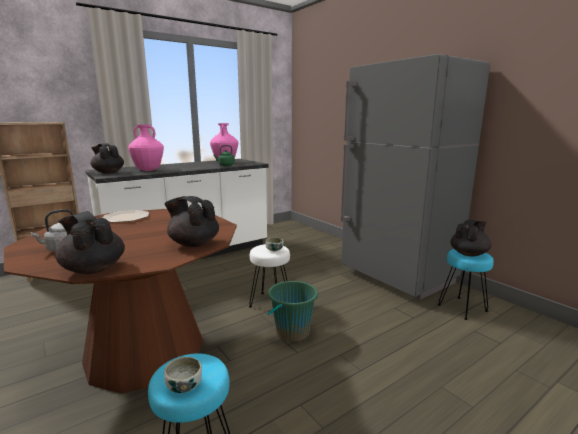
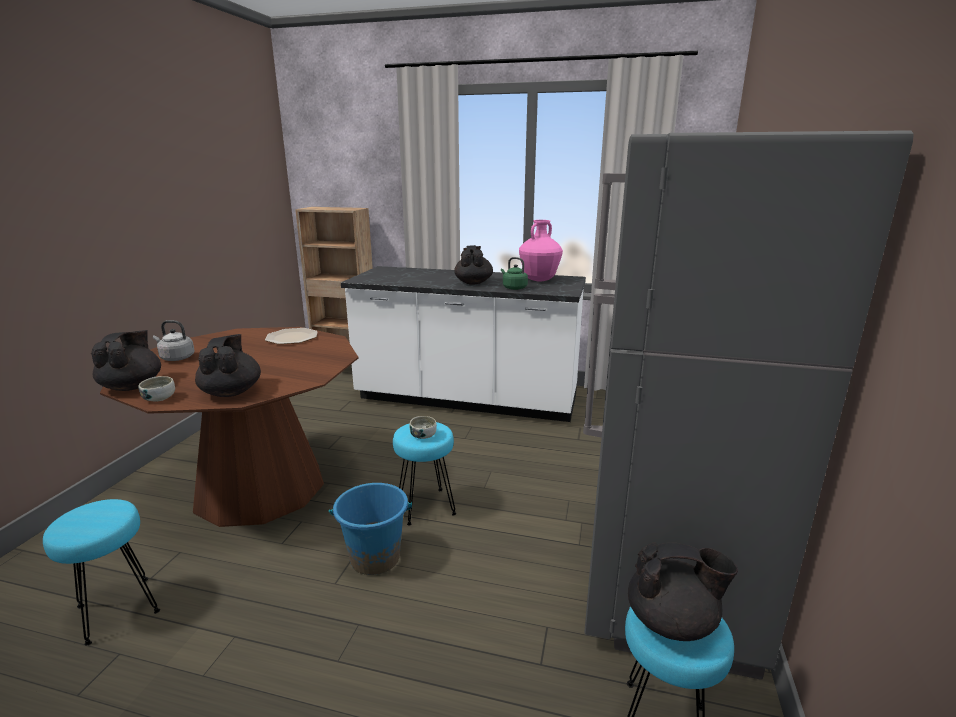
camera: 50 degrees right, 5 degrees up
black teapot [91,143,124,174] -> black teapot moved to [454,245,493,285]
pink vase [128,124,164,171] -> none
bowl [164,357,202,393] -> bowl moved to [138,376,175,402]
white stool [249,244,290,308] -> turquoise stool [393,422,456,526]
green bucket [267,281,318,342] -> blue bucket [329,483,412,575]

